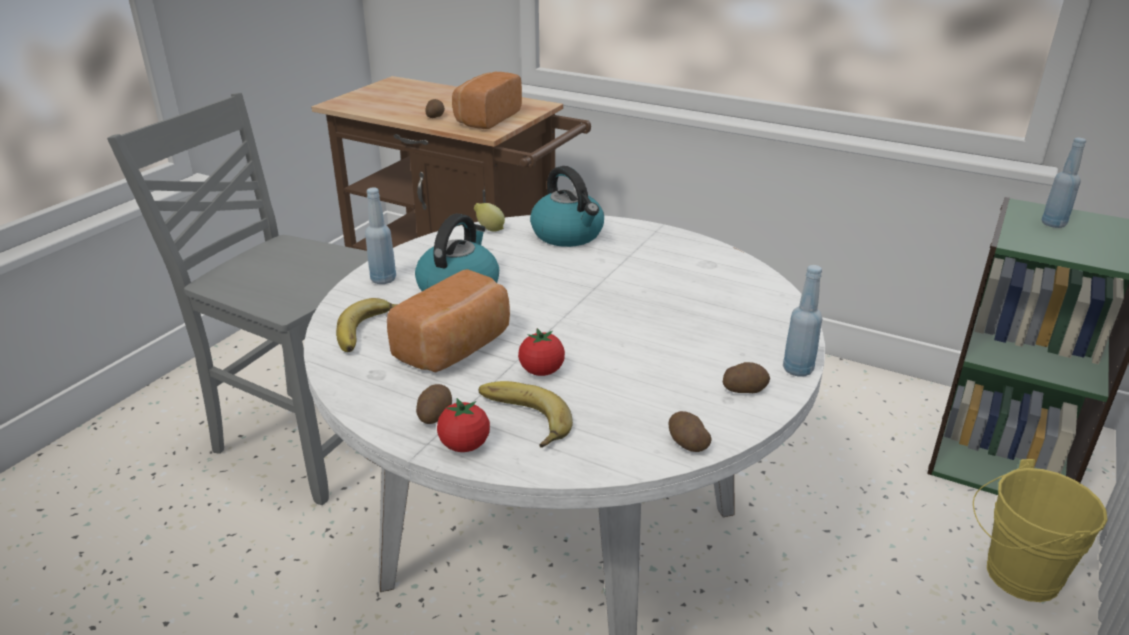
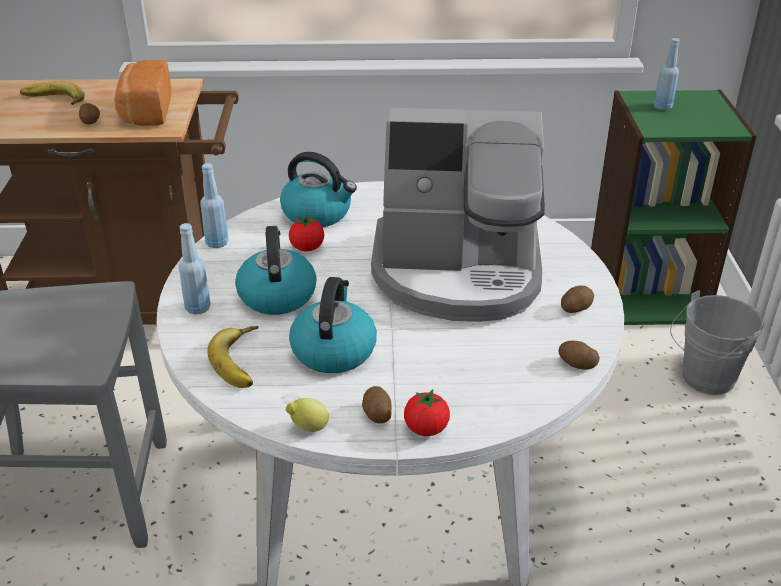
camera: 30 degrees left, 5 degrees up
bread [387,269,510,372] -> kettle [289,277,377,373]
lemon [474,203,505,232] -> lemon moved to [286,398,329,432]
banana [479,381,573,448] -> banana moved to [20,81,85,105]
tomato [518,328,565,376] -> tomato moved to [289,215,324,252]
blue bottle [783,265,822,377] -> blue bottle moved to [200,163,229,248]
yellow bucket [973,459,1108,602] -> grey bucket [670,290,764,395]
none -> coffee machine [371,108,545,322]

